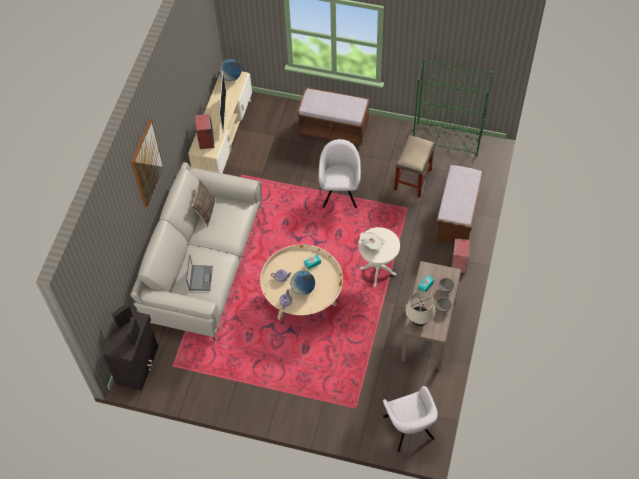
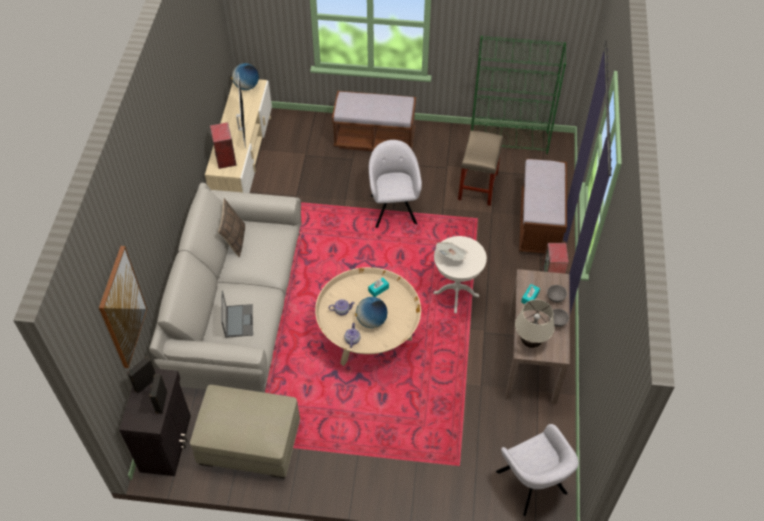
camera: 10 degrees left, 5 degrees down
picture [131,120,164,207] -> picture moved to [99,246,147,368]
none -> beige ottoman [190,385,300,478]

